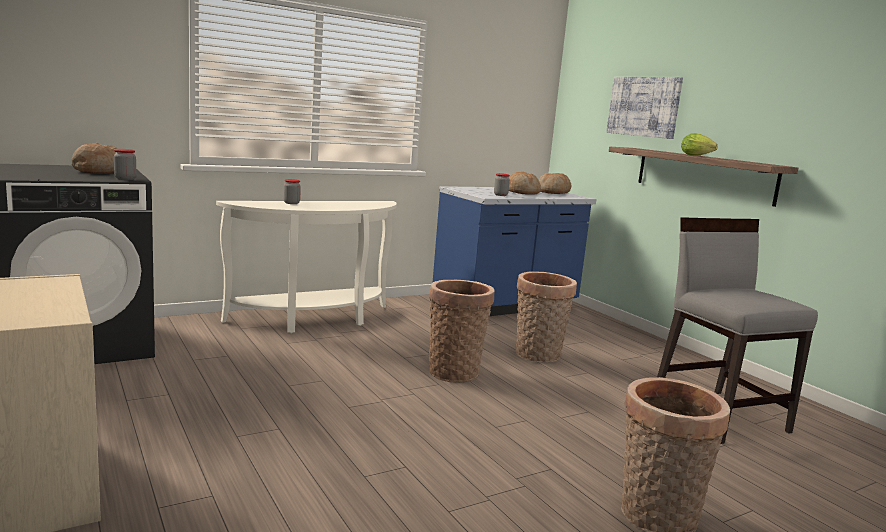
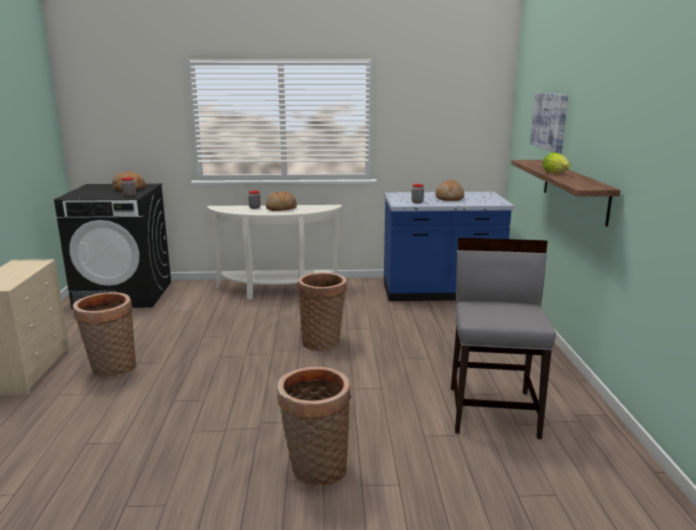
camera: 30 degrees right, 5 degrees up
basket [515,272,577,363] -> basket moved to [73,292,136,378]
bread [538,173,571,194] -> bread moved to [266,192,297,211]

